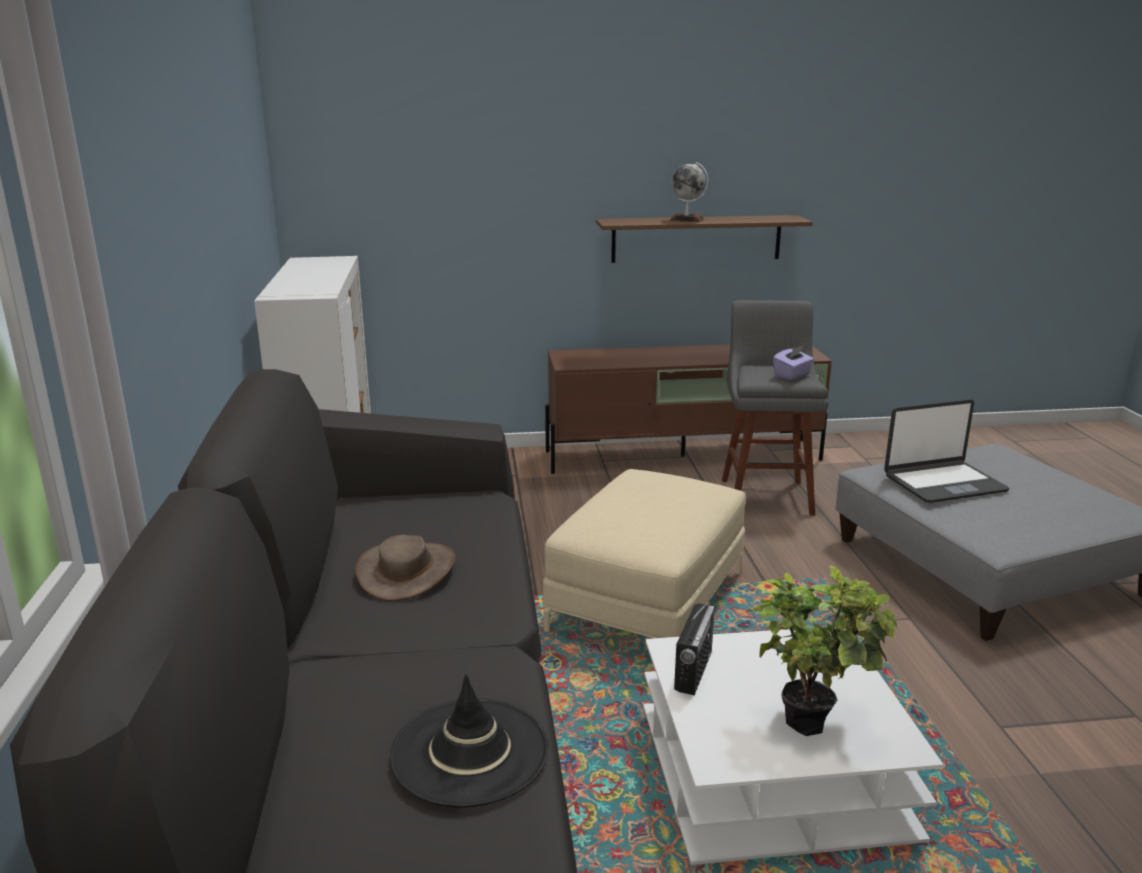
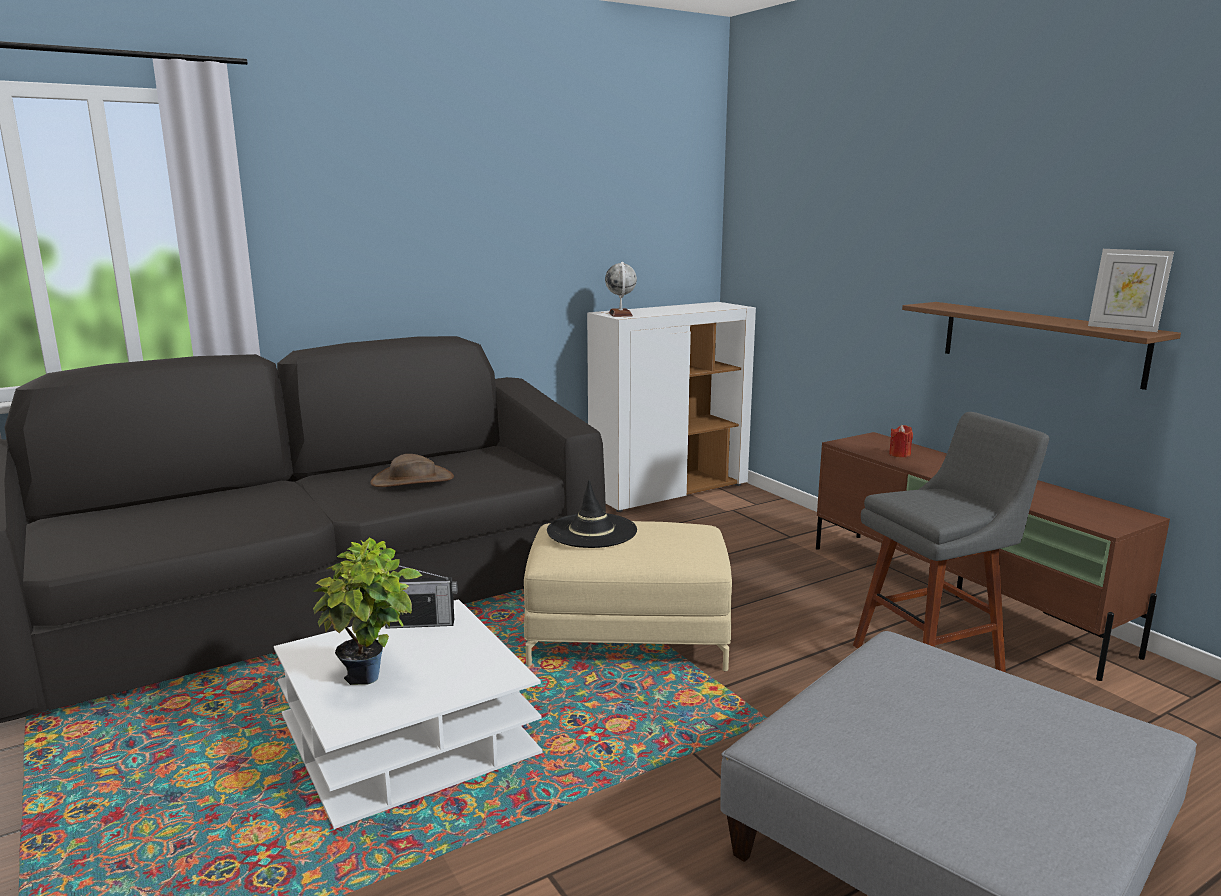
camera: 65 degrees right, 5 degrees down
black hat [390,674,549,808] -> black hat moved to [547,480,637,548]
globe [669,162,709,222] -> globe moved to [605,262,637,317]
purple tissue box [773,345,814,380] -> none
laptop [884,399,1009,503] -> none
none -> red candle [889,425,913,457]
none -> picture frame [1088,249,1174,332]

